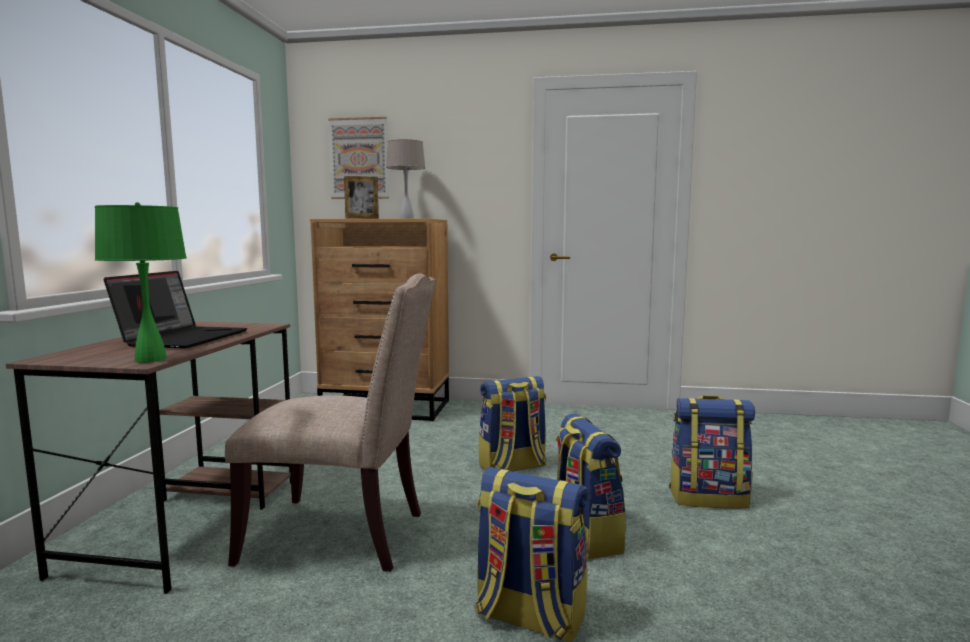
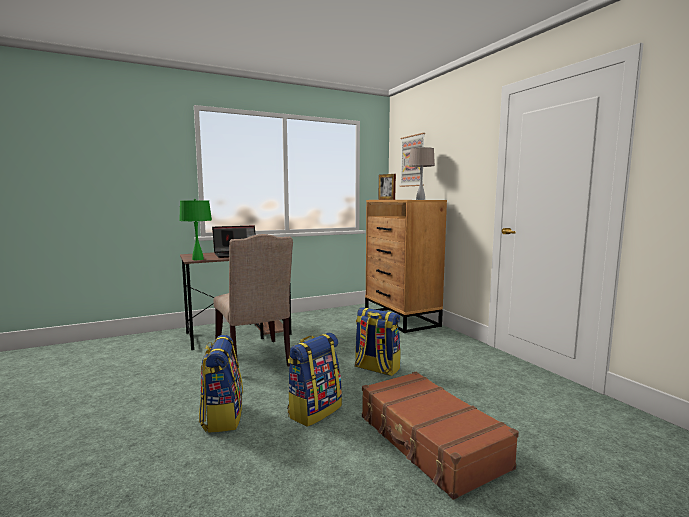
camera: 55 degrees right, 0 degrees up
backpack [669,396,755,508] -> brown suitcase [362,372,519,500]

